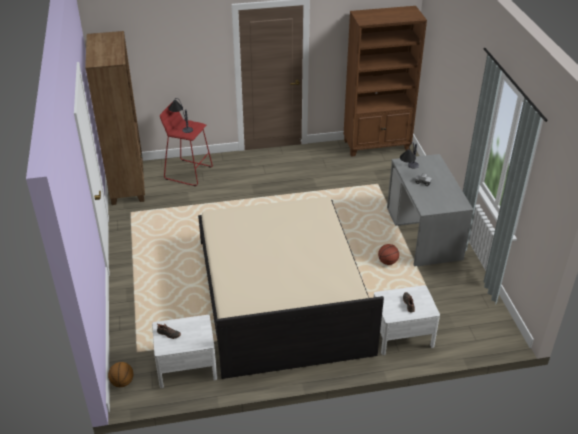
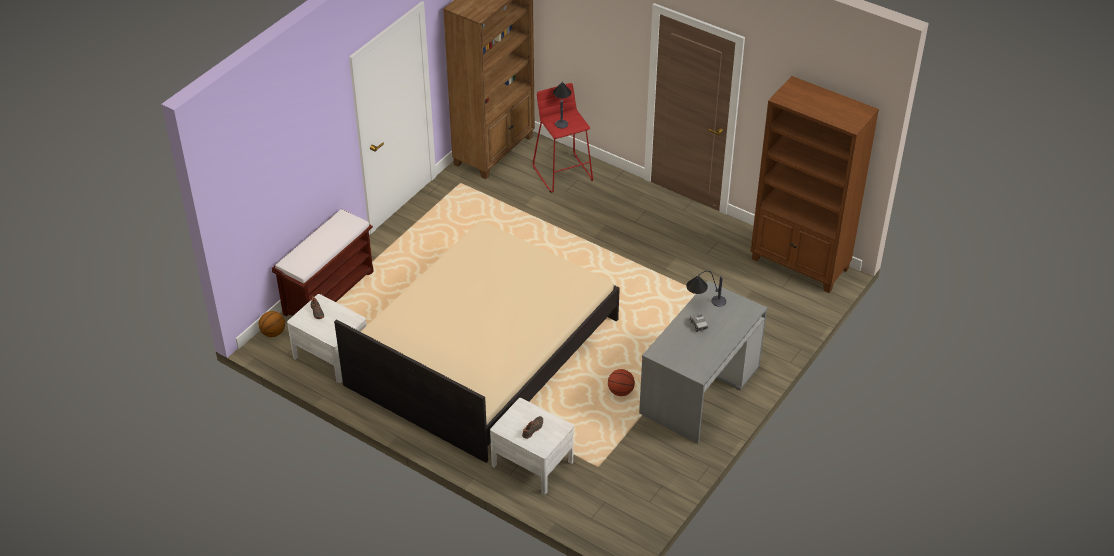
camera: 45 degrees right, 5 degrees up
none -> brown bench [272,209,374,317]

